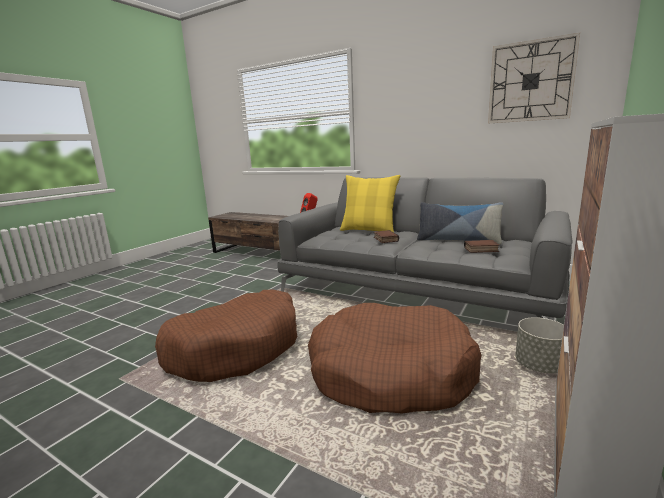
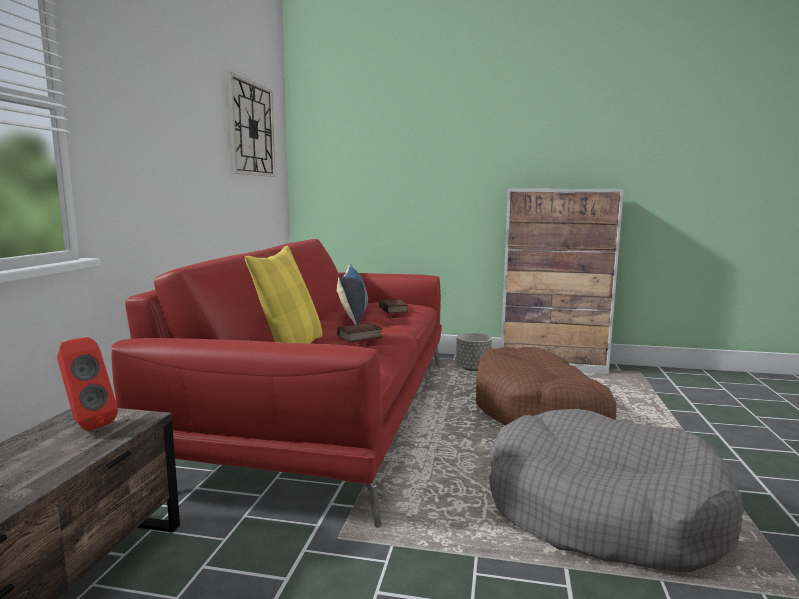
camera: 110 degrees left, 5 degrees down
brown dog bed [155,290,297,382] -> grey dog bed [489,409,744,572]
grey sofa [277,177,573,319] -> red sofa [111,239,442,528]

